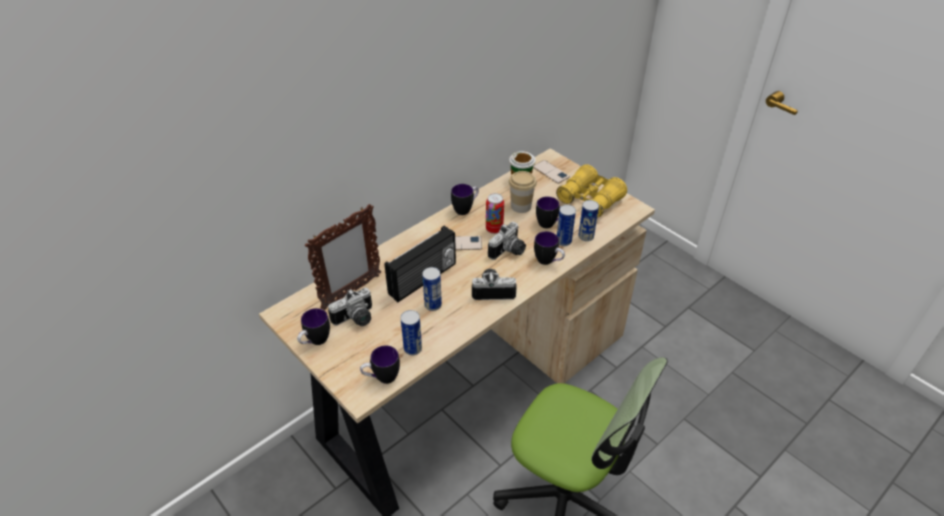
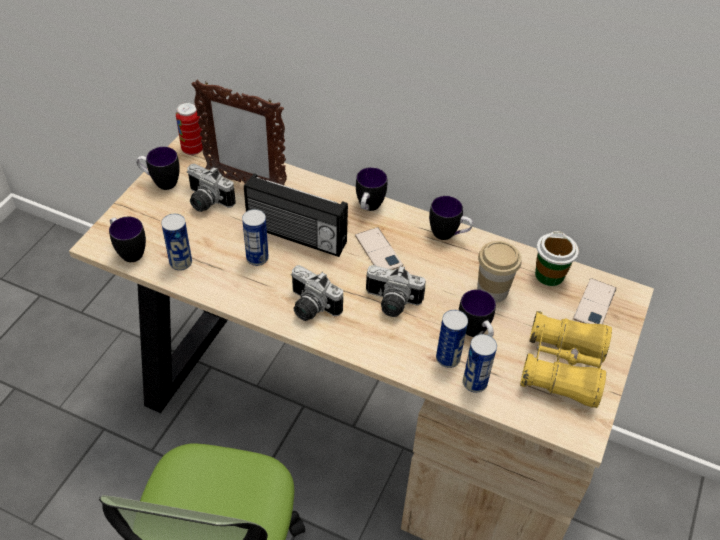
camera: 65 degrees right, 5 degrees up
camera [472,269,517,300] -> camera turned 150 degrees clockwise [291,265,343,321]
can [486,193,504,234] -> can moved to [176,102,203,155]
mug [534,231,565,265] -> mug moved to [356,167,387,211]

